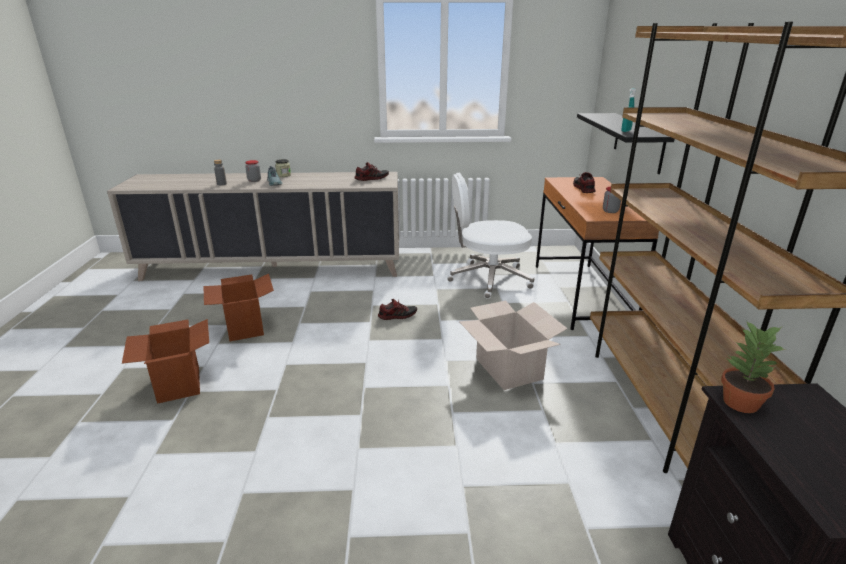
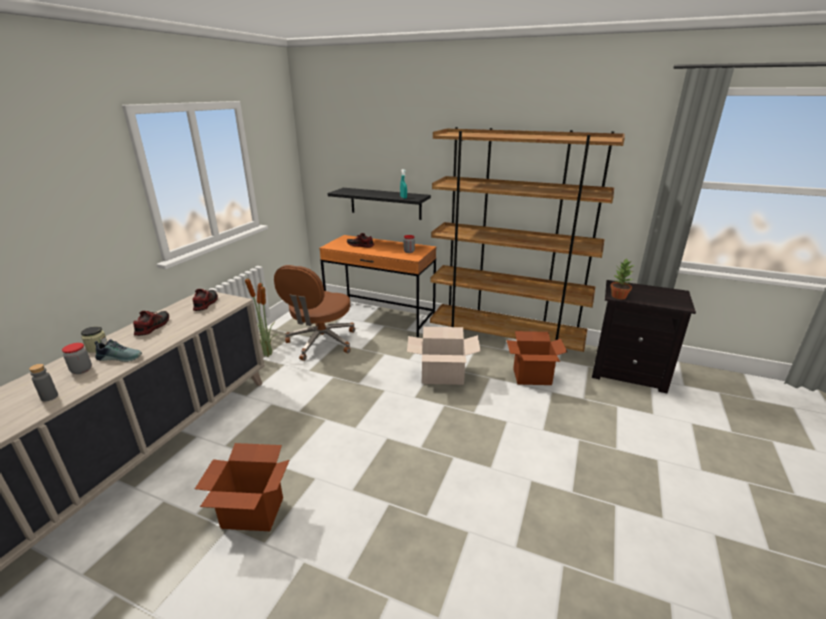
camera: 65 degrees left, 0 degrees up
cardboard box [122,319,209,404] -> cardboard box moved to [506,331,567,385]
shoe [378,299,417,320] -> shoe moved to [133,311,169,336]
white office chair [447,173,534,299] -> brown office chair [274,265,355,361]
none -> potted plant [245,275,278,357]

